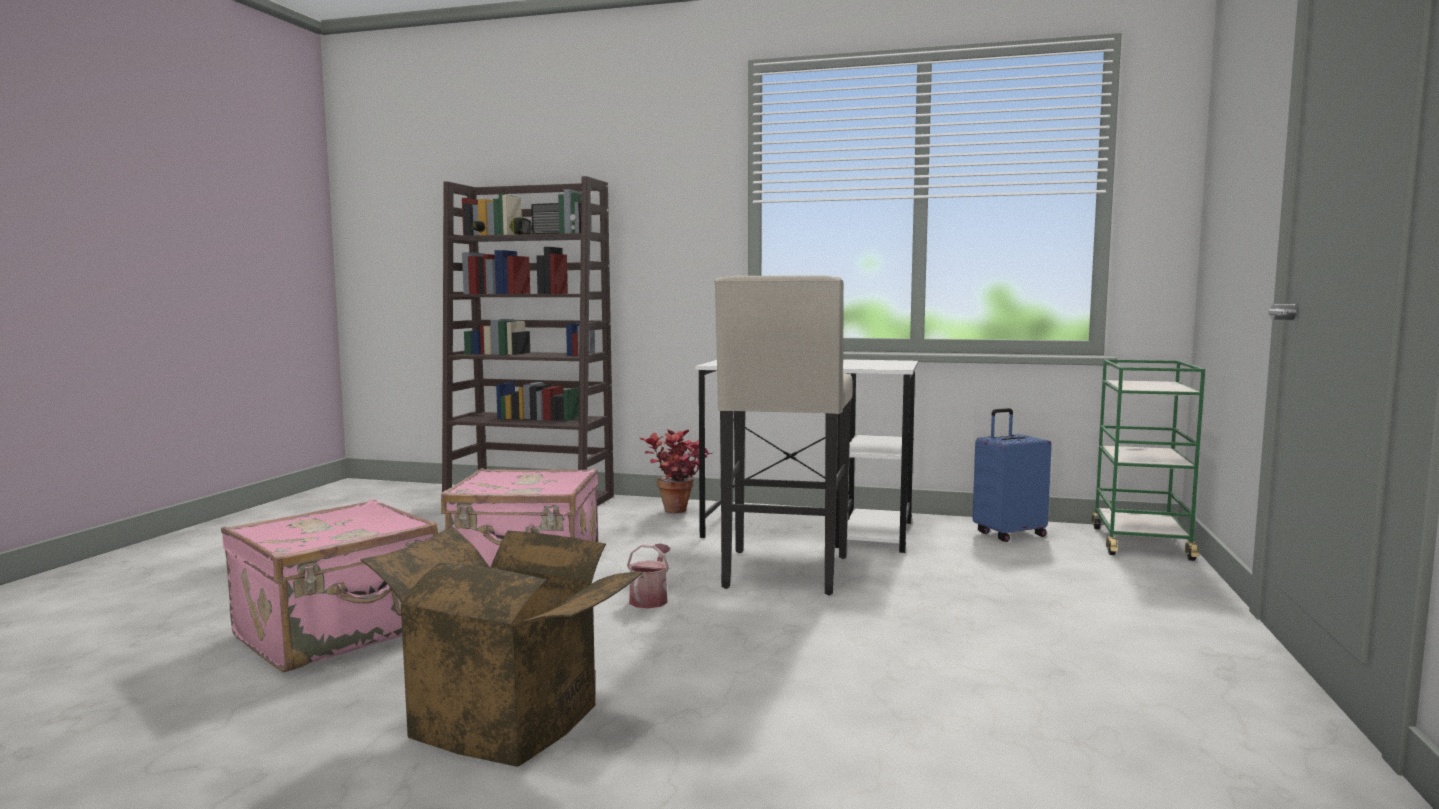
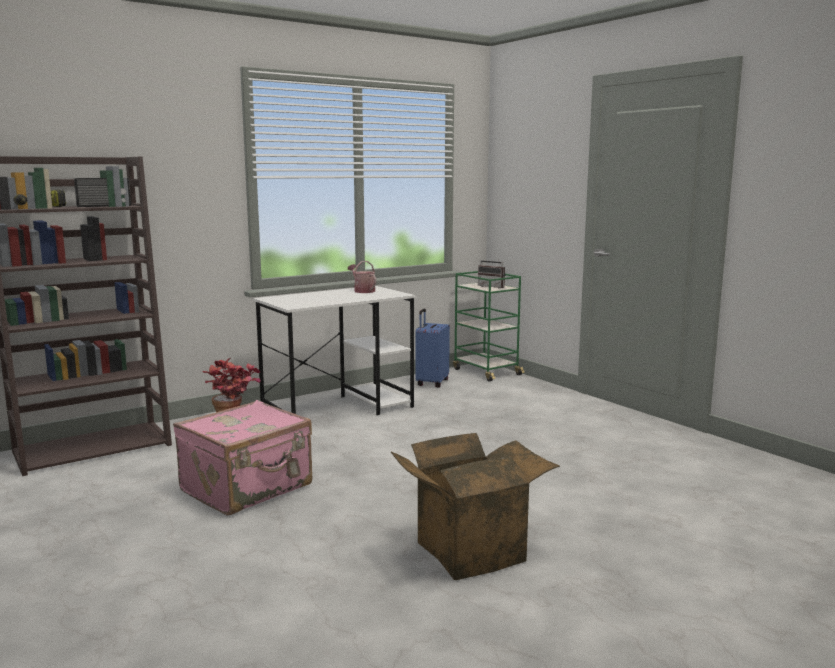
camera: 50 degrees left, 5 degrees up
pink suitcase [221,499,438,672] -> none
watering can [627,544,671,609] -> watering can moved to [348,261,376,293]
beige stool [714,275,853,595] -> none
none -> radio [478,254,505,288]

